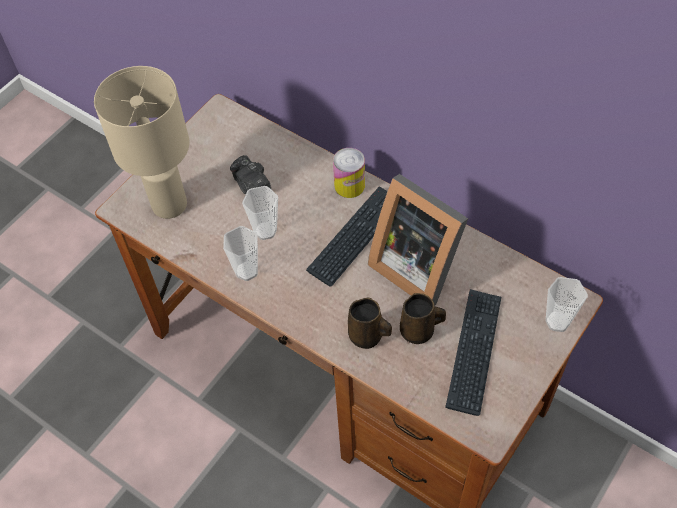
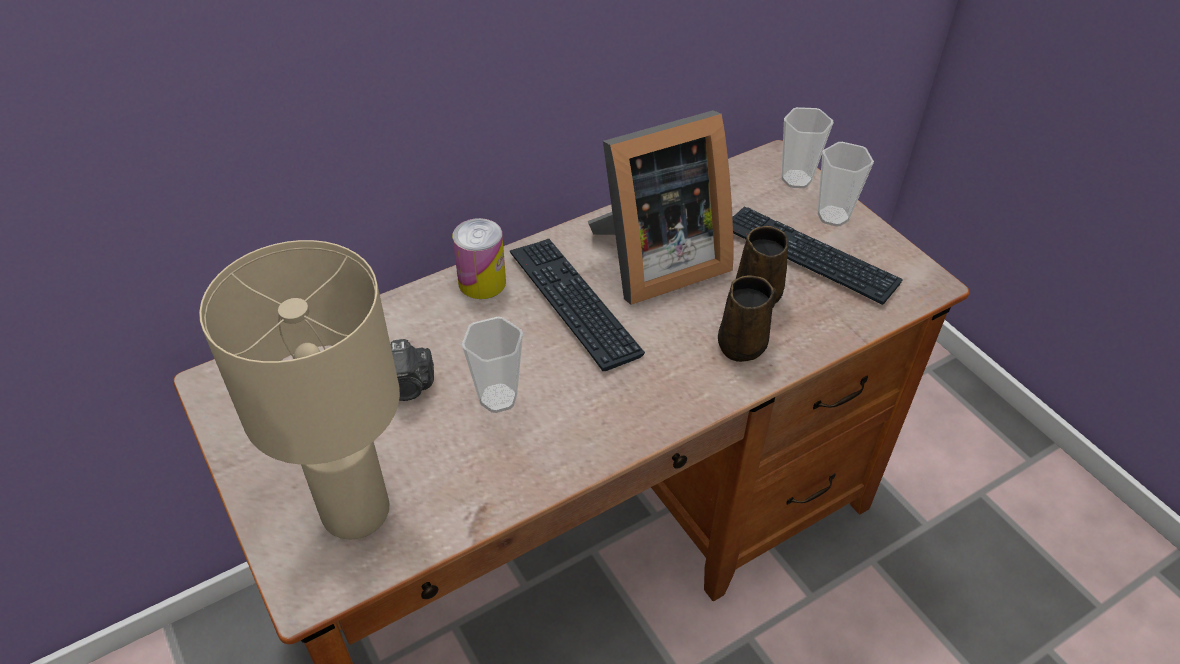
camera: 70 degrees left, 10 degrees down
cup [223,226,258,281] -> cup moved to [817,142,874,227]

